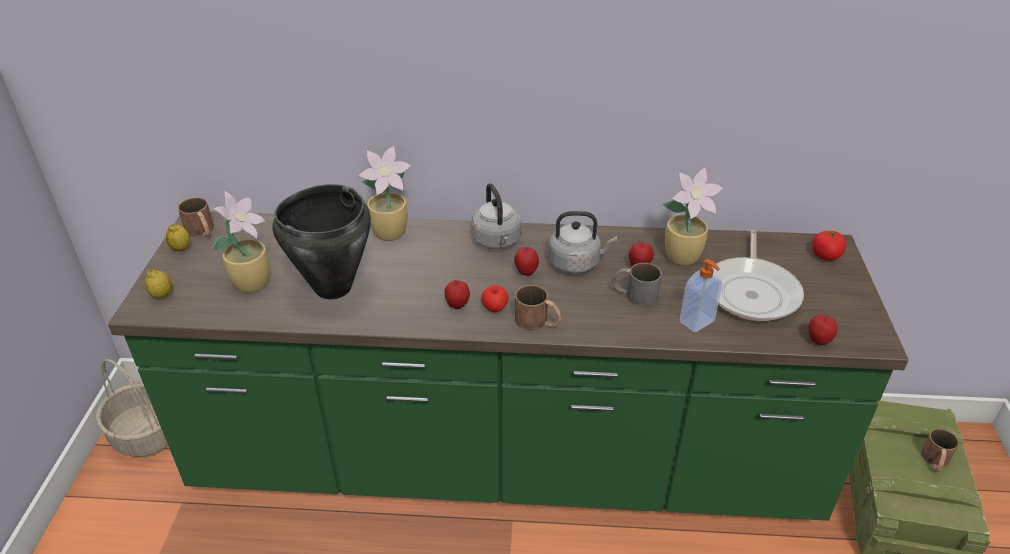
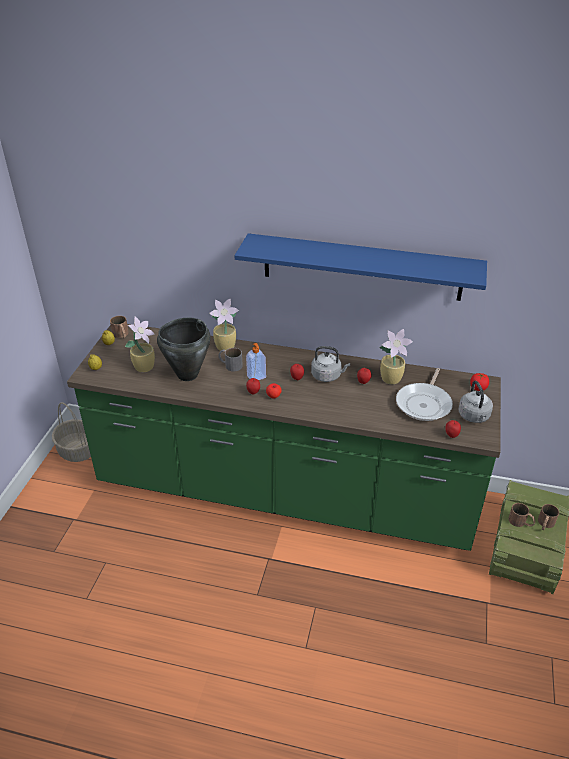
camera: 10 degrees right, 0 degrees up
grey kettle [471,183,522,249] -> grey kettle moved to [458,381,493,423]
brown mug [515,285,562,331] -> brown mug moved to [508,503,535,527]
grey mug [612,263,662,307] -> grey mug moved to [219,348,243,372]
soap dispenser [679,259,722,333] -> soap dispenser moved to [246,343,266,380]
none -> blue shelf [234,233,487,301]

